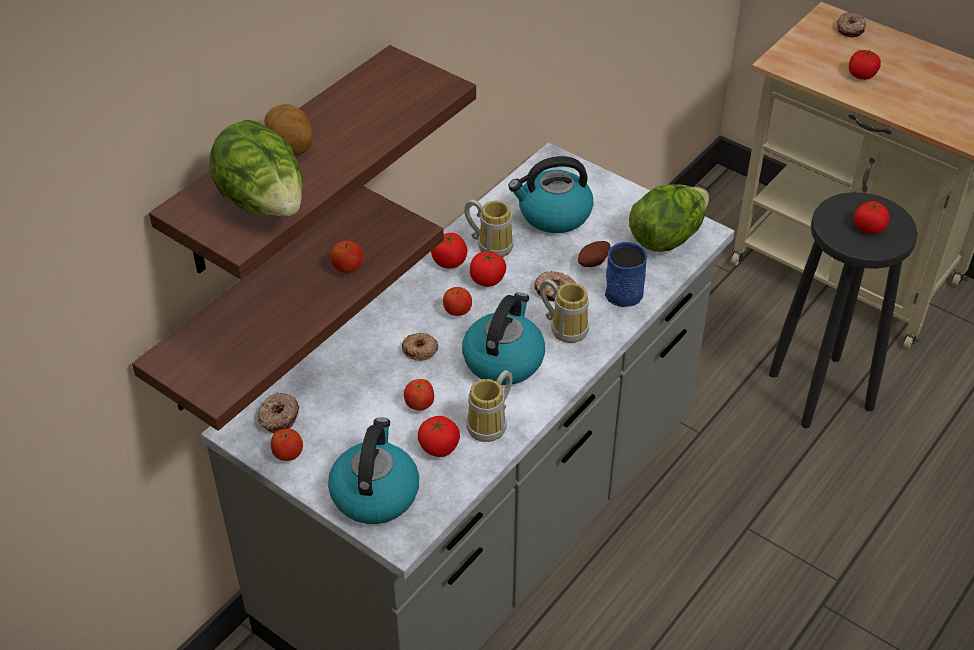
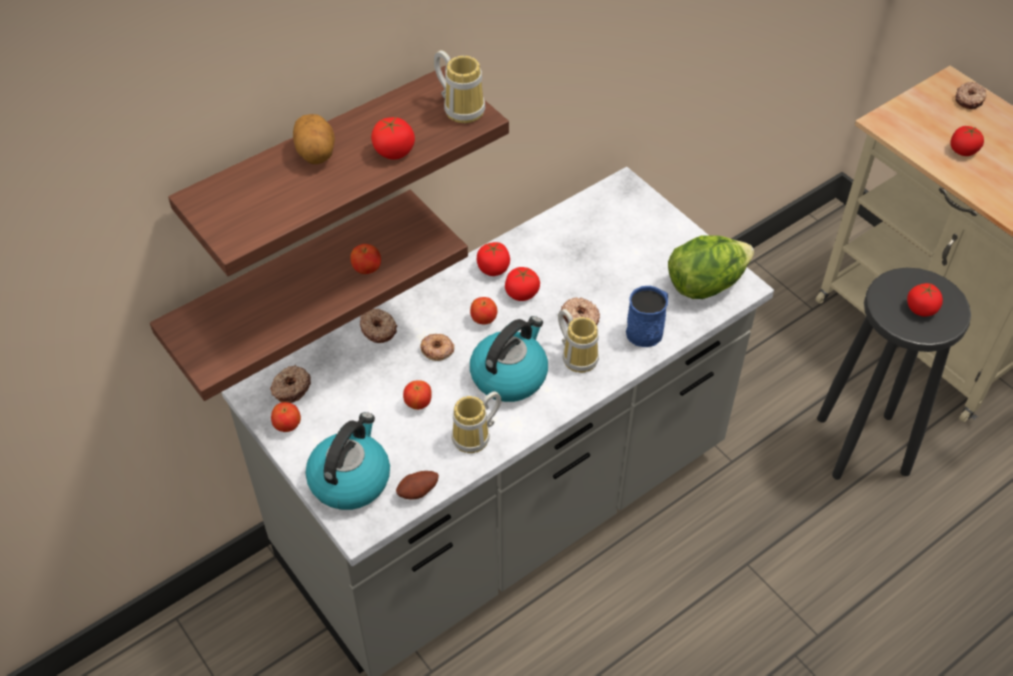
camera: 15 degrees right, 5 degrees up
lettuce [209,120,303,216] -> none
tomato [418,416,460,457] -> tomato moved to [371,117,415,160]
mug [464,200,514,257] -> mug moved to [434,50,485,123]
kettle [508,156,594,233] -> none
potato [578,241,610,267] -> potato moved to [396,471,439,500]
none -> donut [360,309,397,343]

